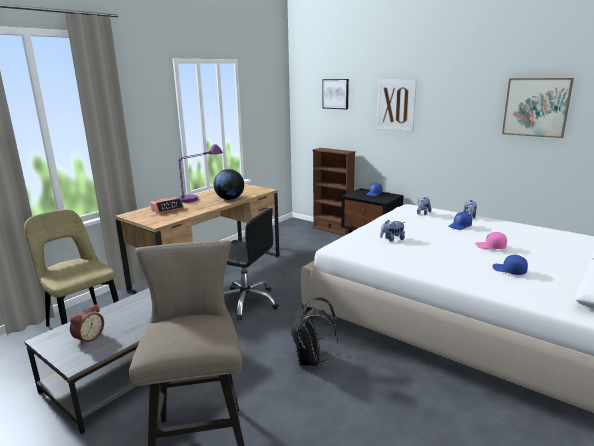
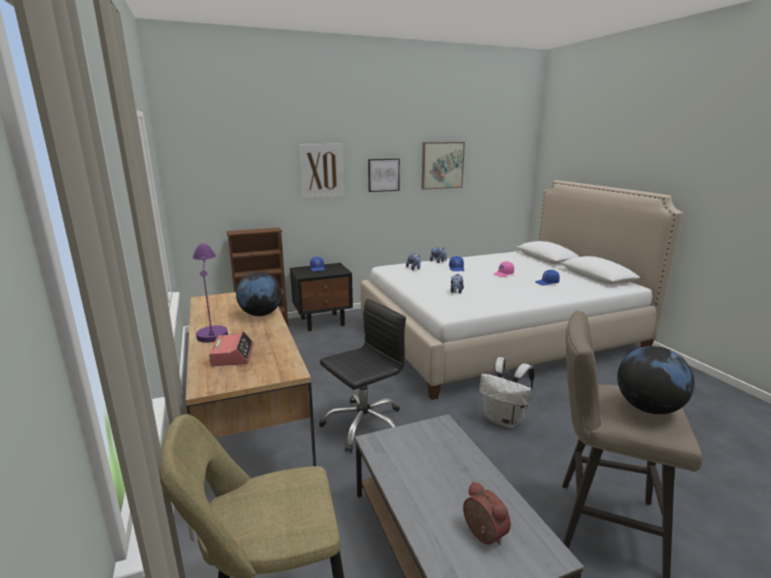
camera: 60 degrees left, 0 degrees up
black backpack [291,298,338,366] -> white backpack [479,357,535,428]
picture [322,79,349,109] -> picture moved to [368,159,400,192]
none -> globe [617,346,695,414]

